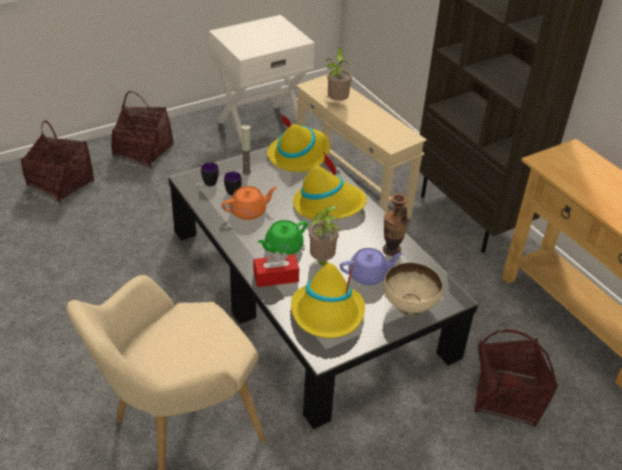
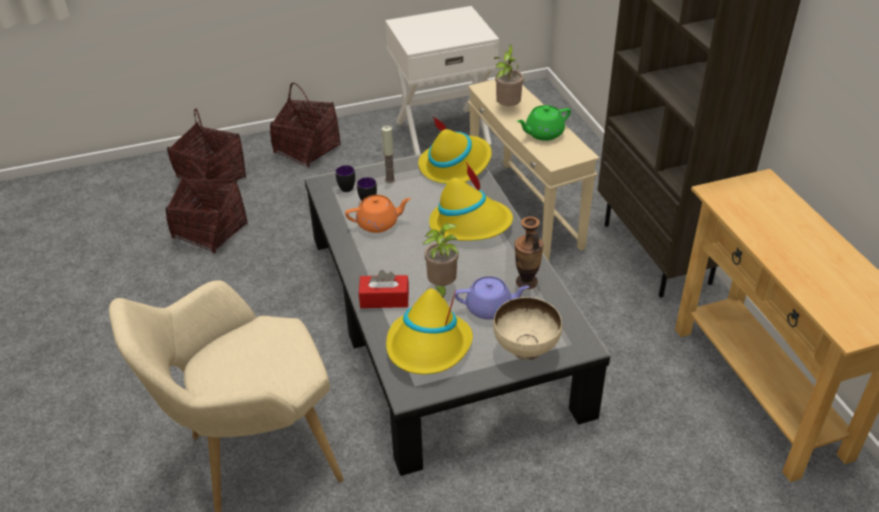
camera: 15 degrees right, 0 degrees up
green teapot [258,220,307,255] -> green teapot moved to [517,105,571,141]
basket [474,329,558,427] -> basket moved to [166,160,248,254]

